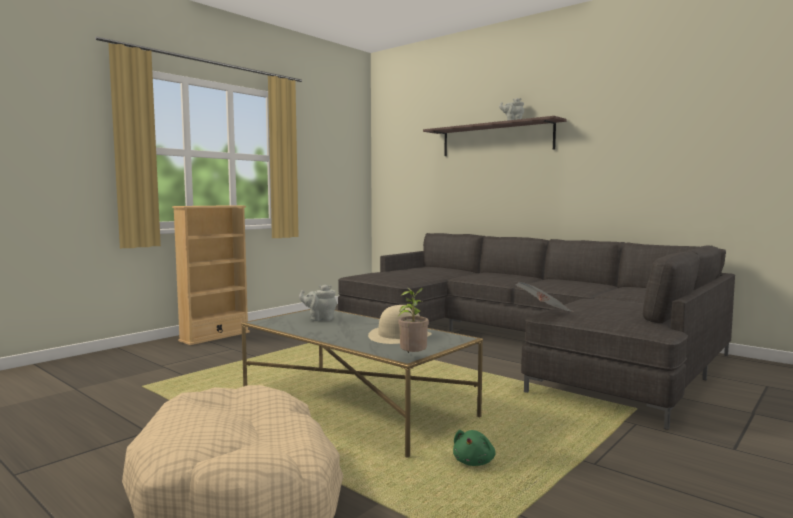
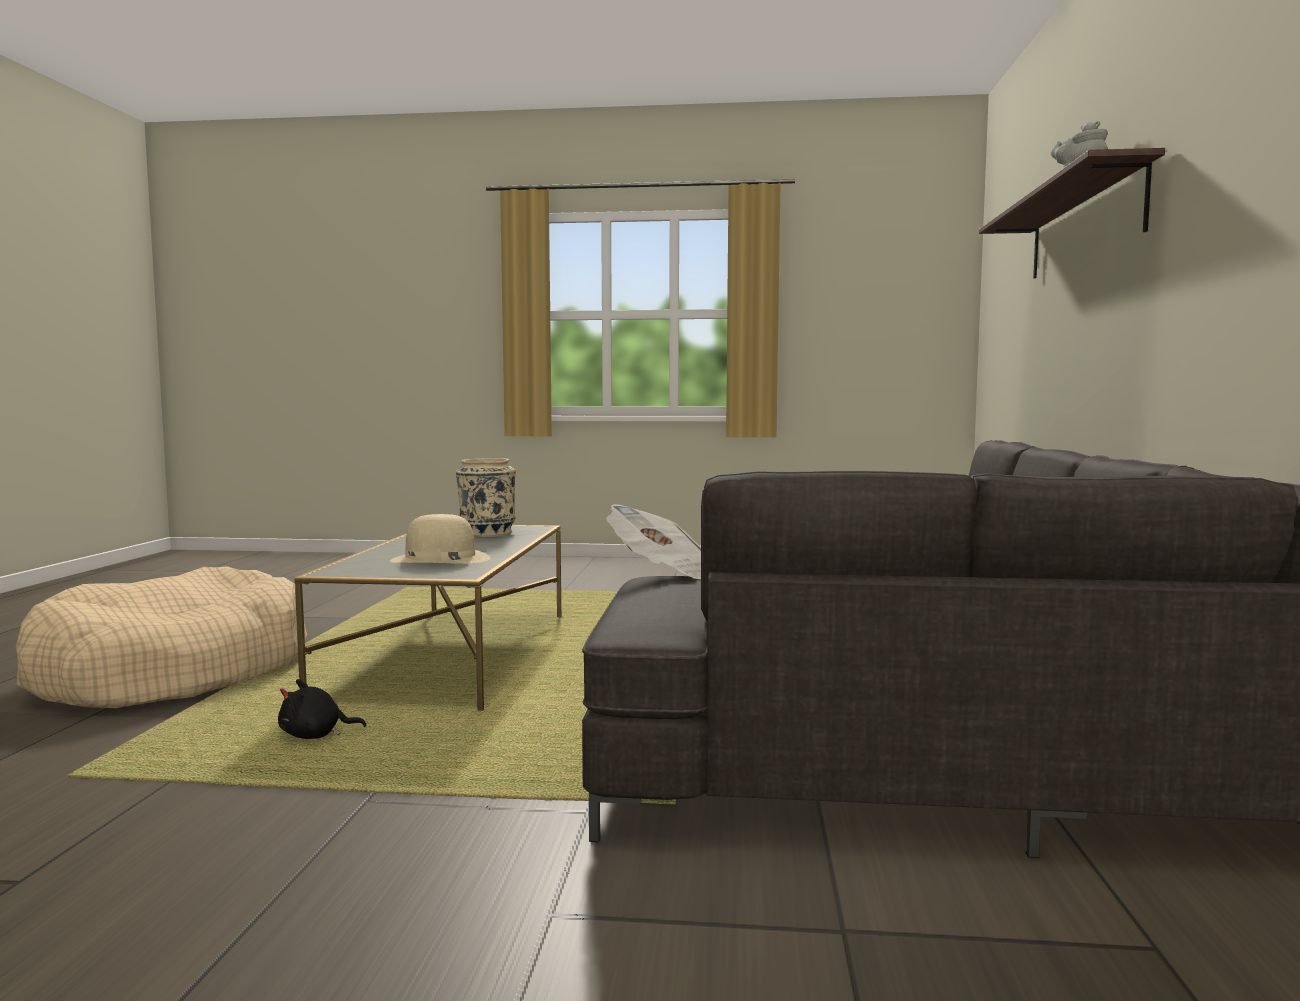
camera: 55 degrees right, 0 degrees up
beige bookcase [172,205,250,345] -> none
grey teapot [299,284,337,321] -> beige vase [456,458,516,537]
potted plant [397,288,429,353] -> none
green plush toy [453,430,496,466] -> black plush toy [278,679,366,739]

